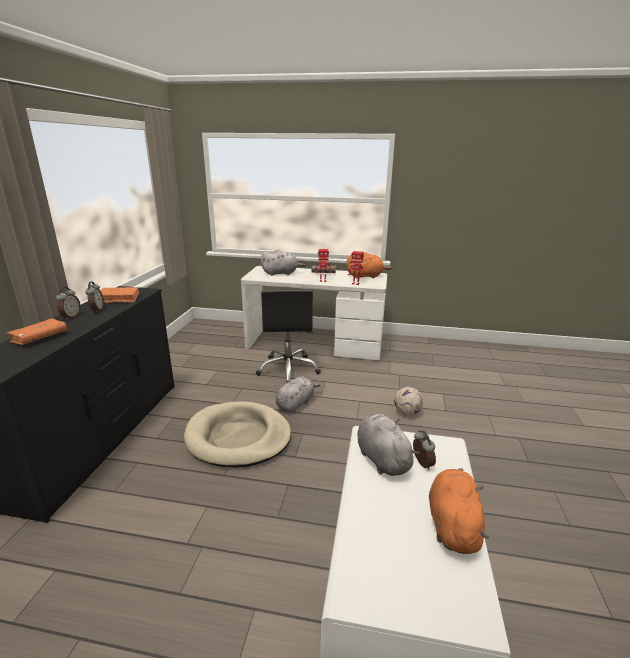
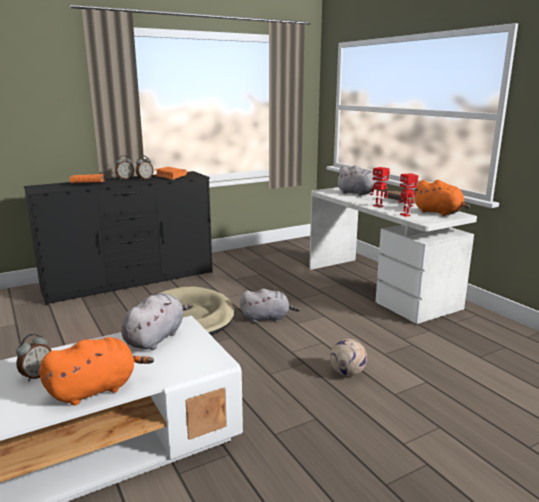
camera: 50 degrees right, 5 degrees down
black office chair [256,290,321,384] -> none
alarm clock [413,431,436,470] -> alarm clock moved to [16,334,52,381]

